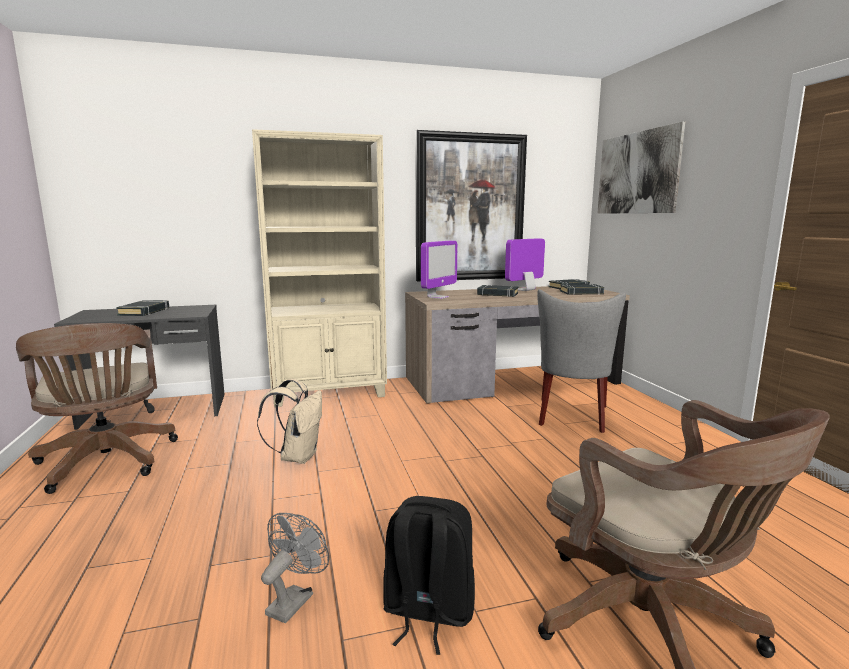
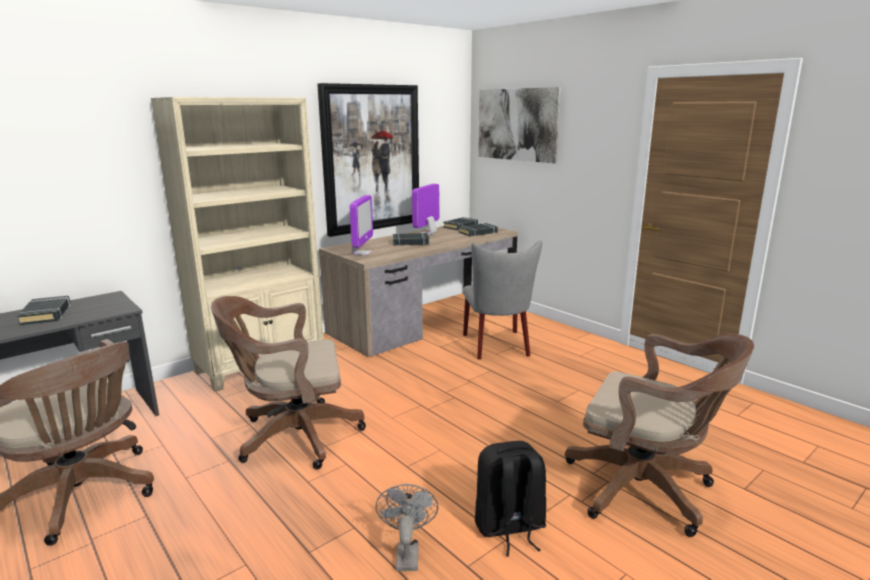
camera: 25 degrees left, 5 degrees up
beige backpack [257,379,322,464] -> brown office chair [211,296,366,470]

